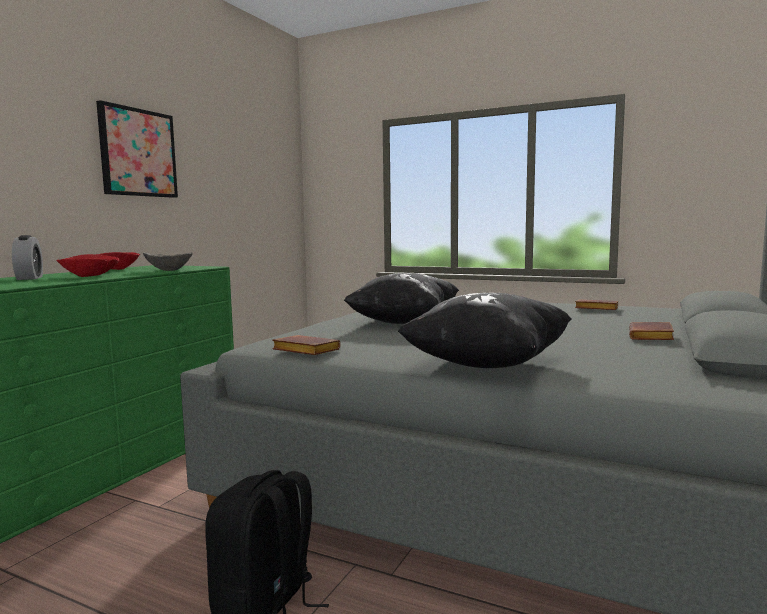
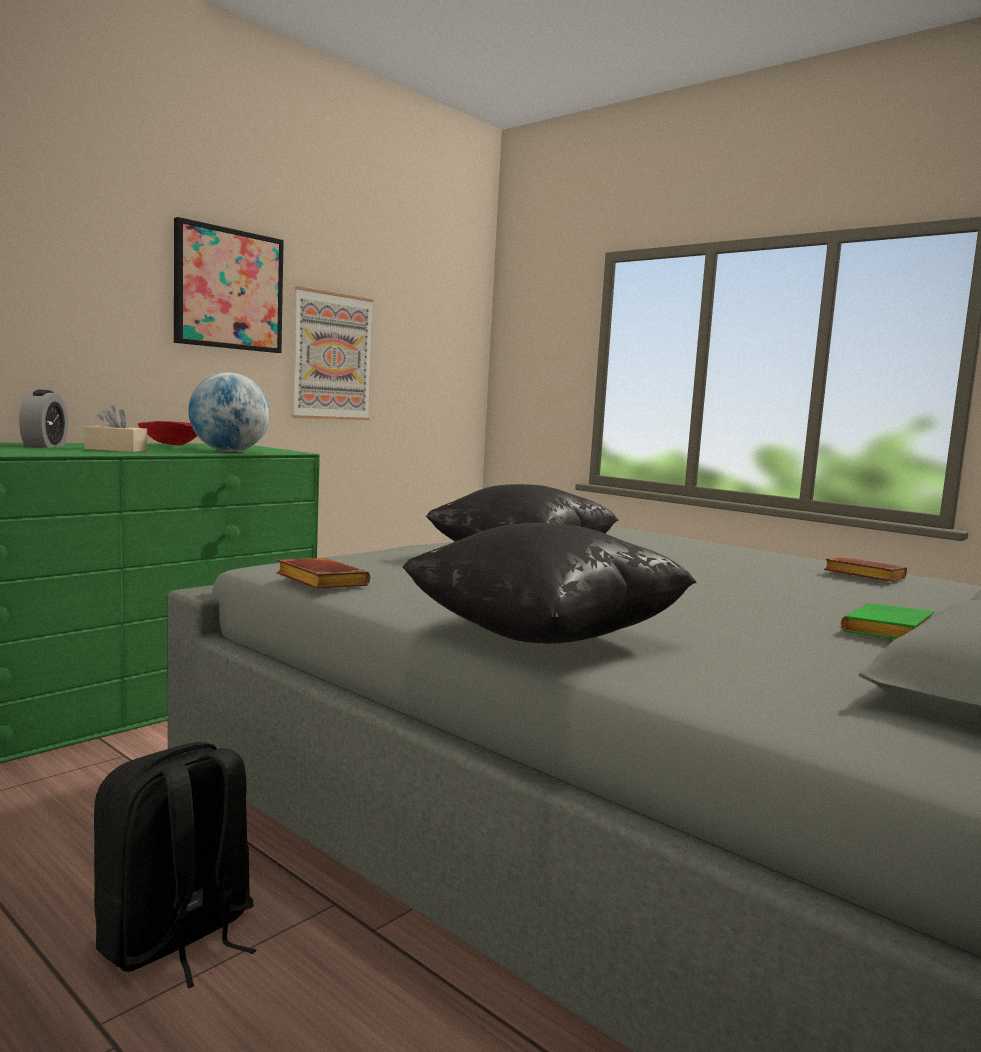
camera: 15 degrees right, 0 degrees up
red bowl [56,254,119,277] -> beige tissue box [84,405,147,452]
grey bowl [143,252,193,271] -> globe [188,373,270,452]
brown book [629,322,674,340] -> green book [841,603,935,639]
none -> picture [293,286,374,420]

